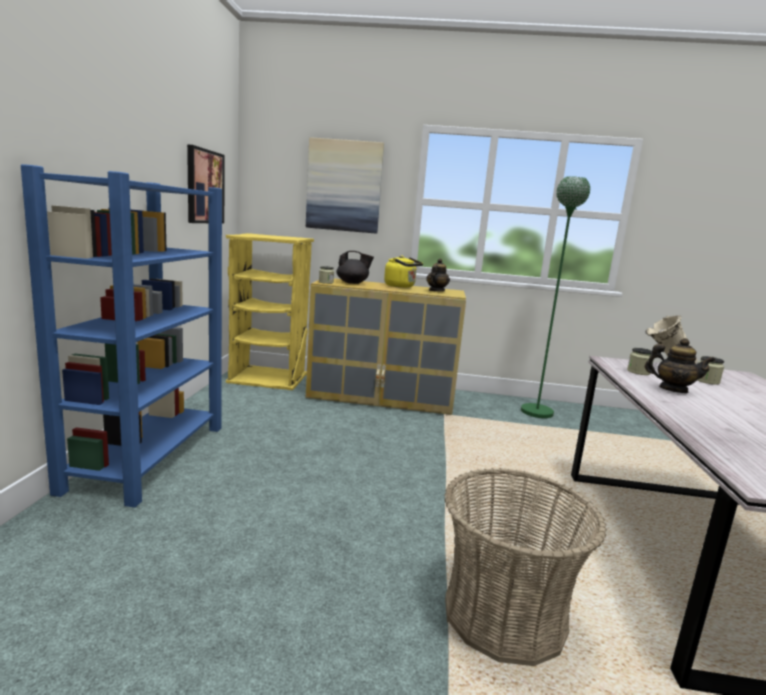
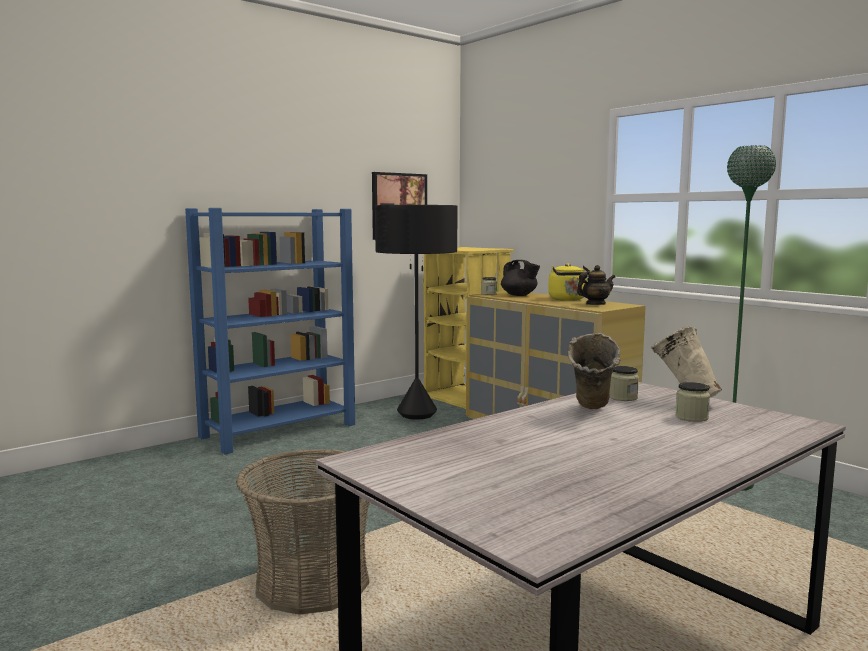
camera: 45 degrees right, 5 degrees down
picture [306,137,384,234] -> none
teapot [644,338,716,393] -> beige vase [567,333,621,409]
none -> black floor lamp [375,205,457,420]

